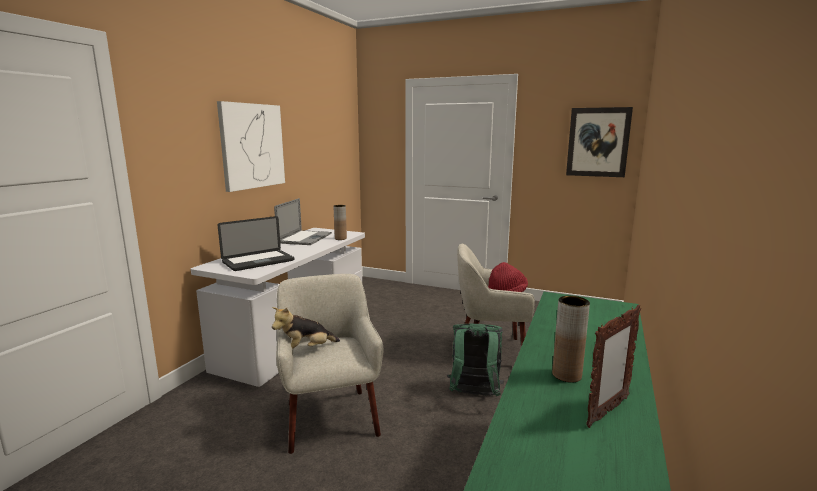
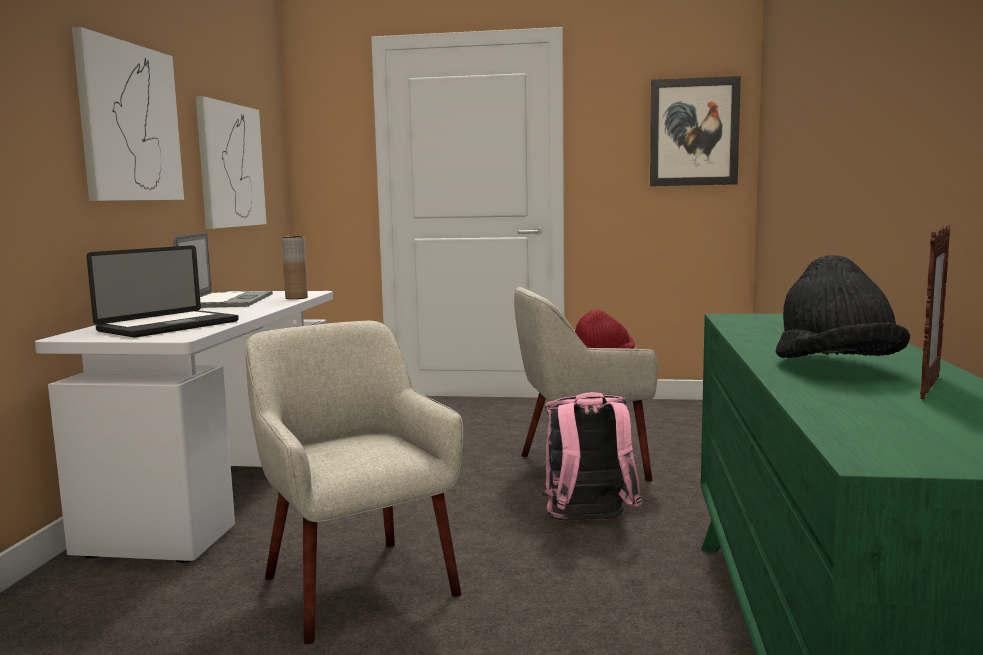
camera: 15 degrees left, 5 degrees down
plush toy [272,307,340,349] -> none
green backpack [447,324,504,396] -> pink backpack [541,392,642,521]
brown vase [552,296,590,383] -> black hat [776,255,910,358]
none -> picture [196,96,267,229]

